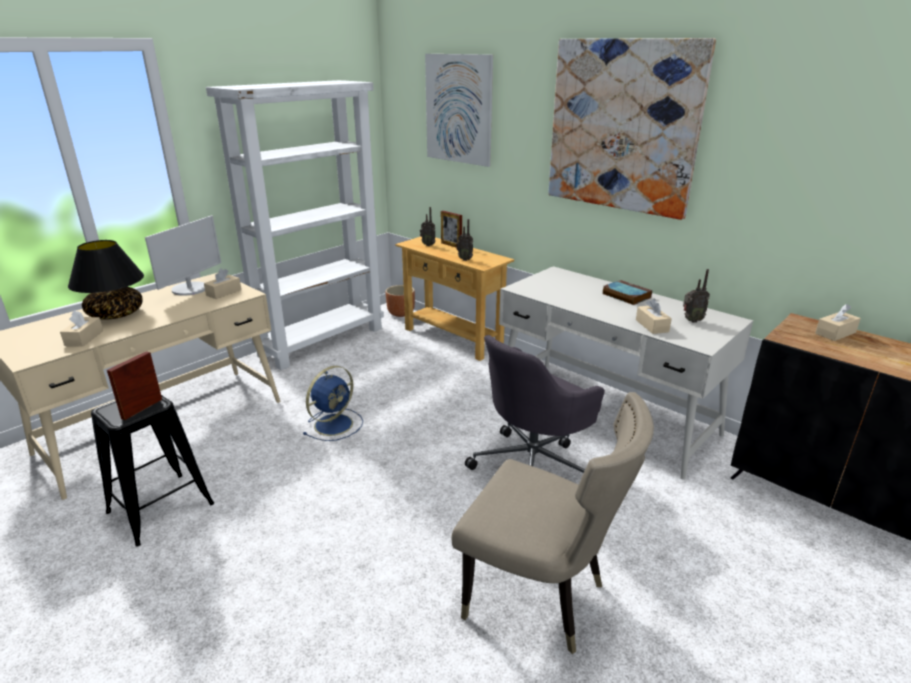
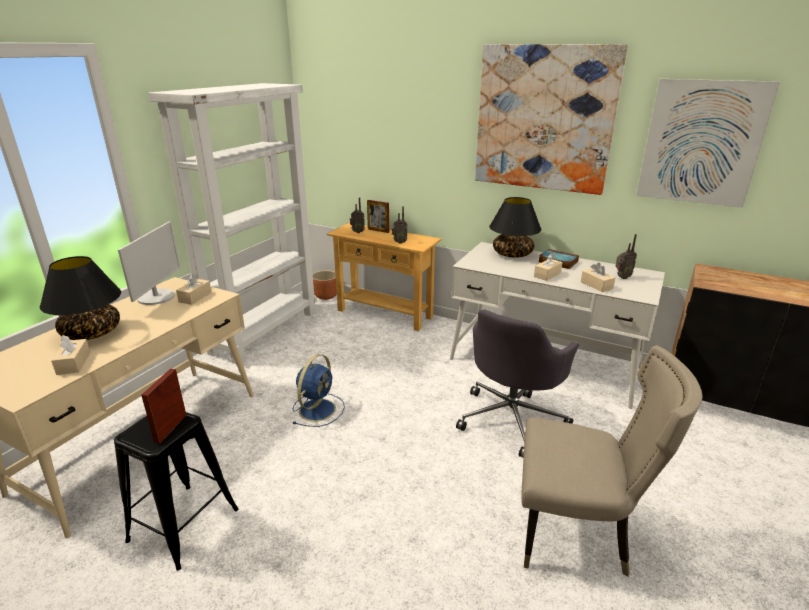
camera: 15 degrees left, 0 degrees up
picture [425,54,493,167] -> picture moved to [636,79,780,208]
beige tissue box [815,304,861,341] -> beige tissue box moved to [534,253,562,281]
none -> black table lamp [489,197,541,257]

